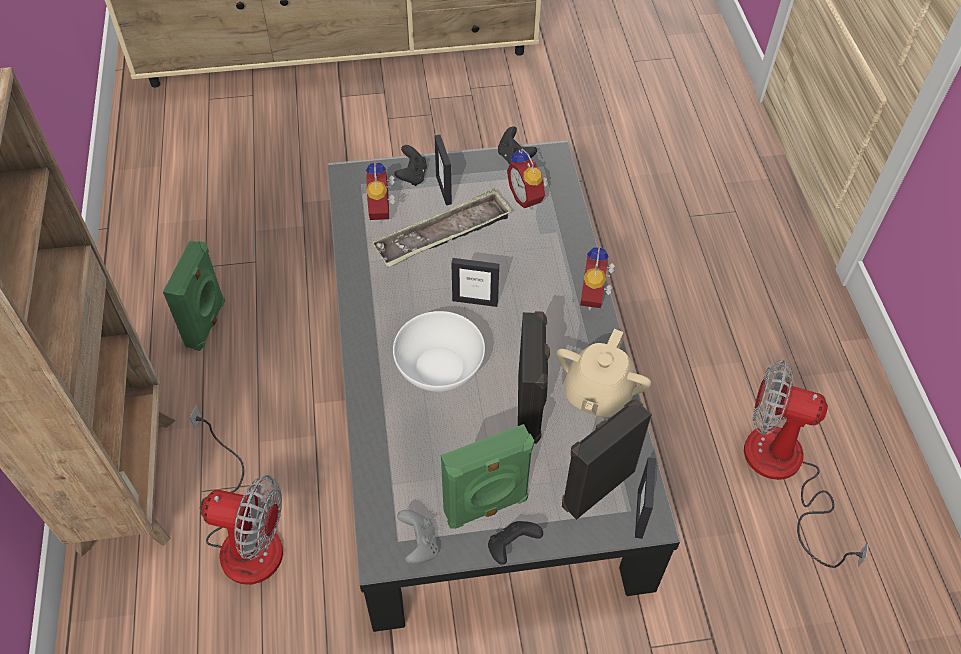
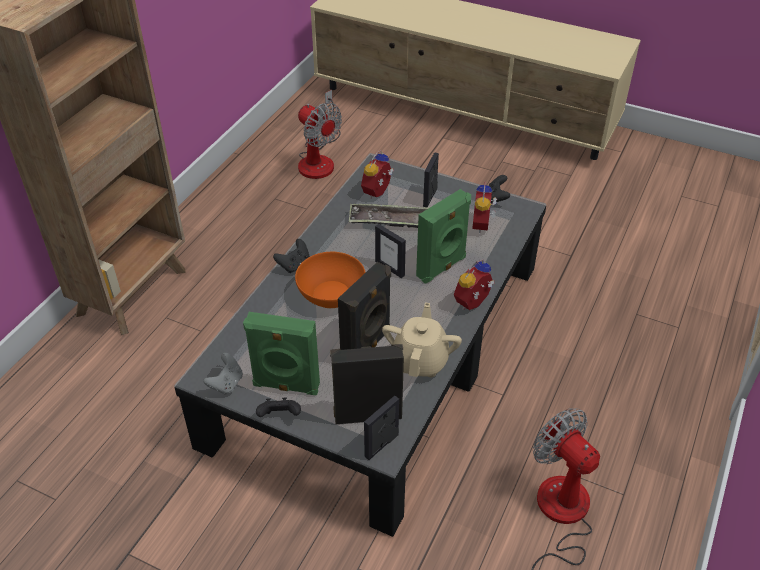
camera: 35 degrees right, 10 degrees down
green speaker [163,241,225,351] -> green speaker moved to [416,189,471,284]
fan [190,405,283,585] -> fan moved to [298,90,342,179]
white bowl [393,311,485,392] -> orange bowl [295,252,366,308]
black game controller [394,145,427,186] -> black game controller moved to [273,239,310,273]
beige teapot [556,329,651,417] -> beige teapot turned 135 degrees clockwise [382,303,462,377]

